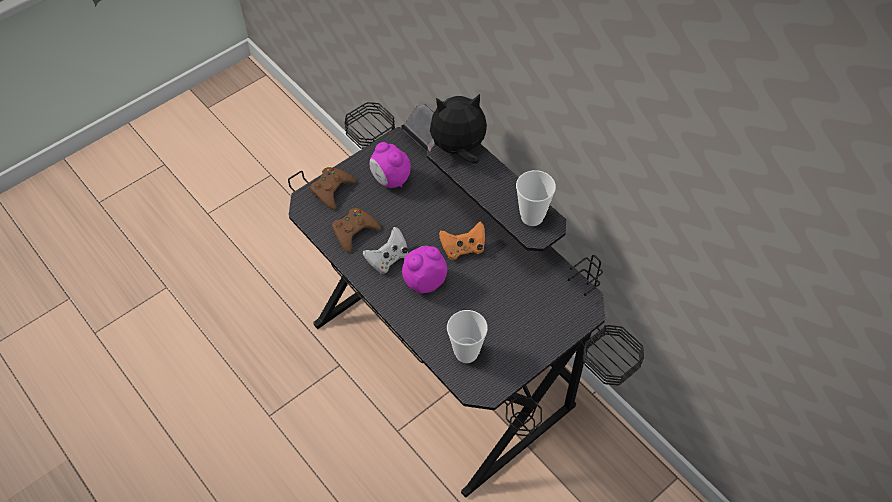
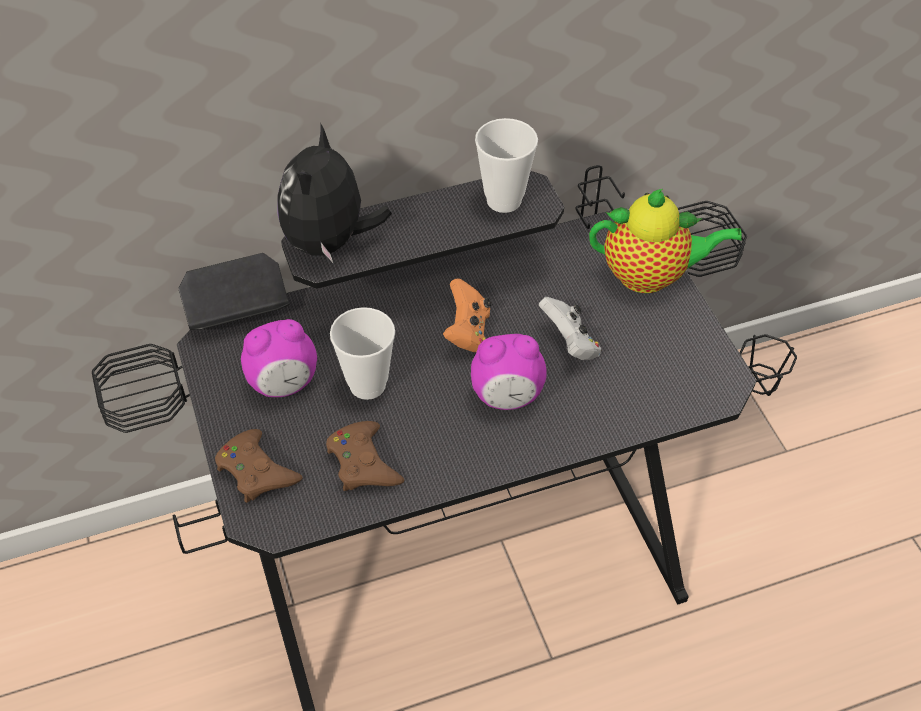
camera: 70 degrees left, 5 degrees down
white game controller [363,227,408,273] -> white game controller moved to [538,297,601,360]
alarm clock [402,246,447,293] -> alarm clock turned 90 degrees counterclockwise [471,334,547,410]
cup [447,310,488,363] -> cup moved to [330,307,395,400]
none -> teapot [589,189,742,293]

